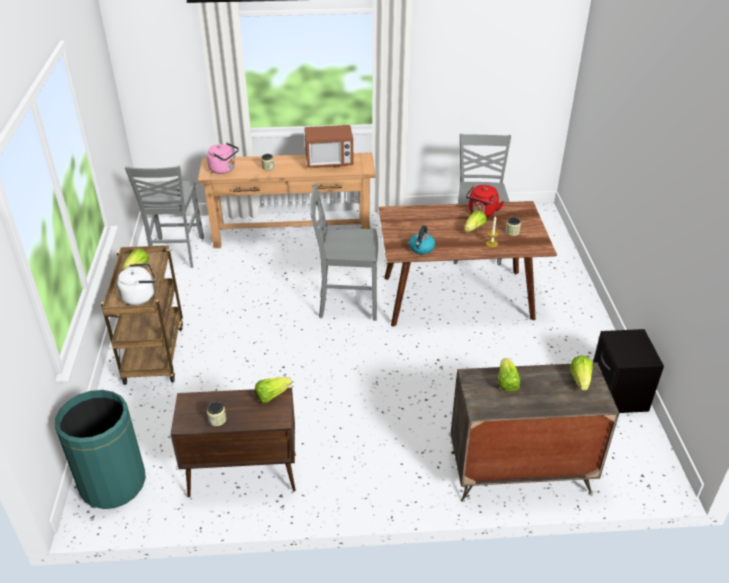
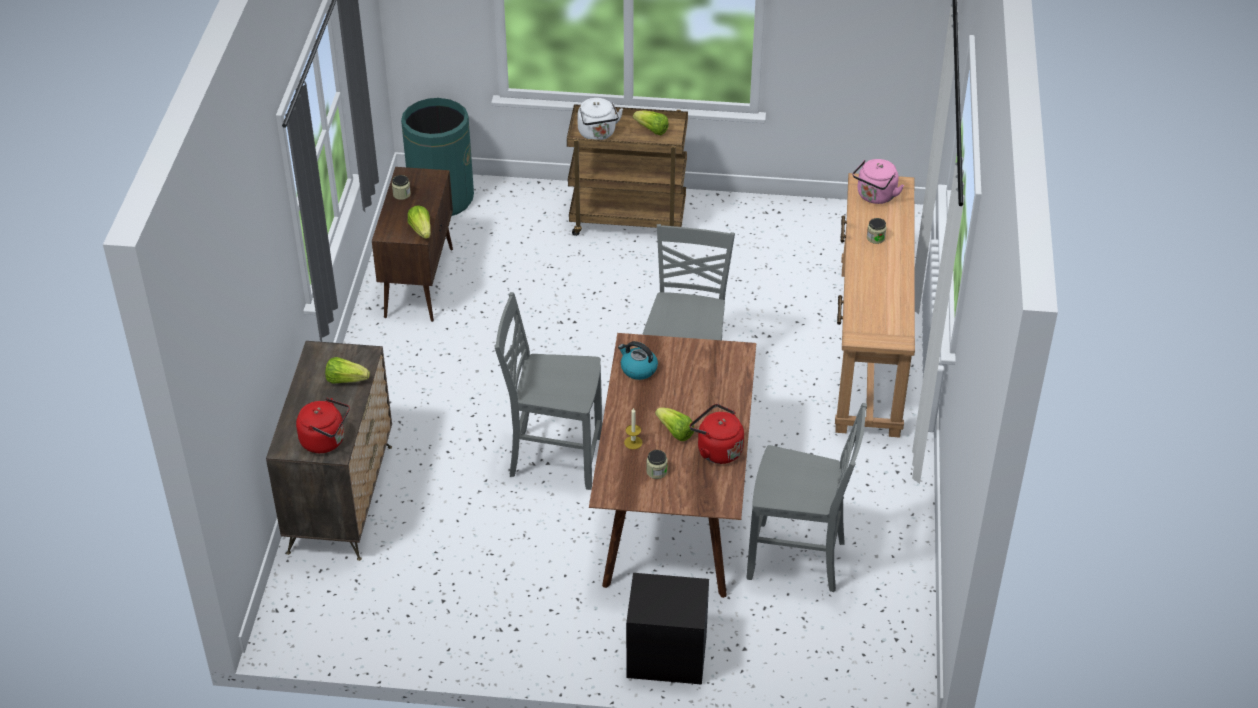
camera: 100 degrees right, 5 degrees up
grey chair [125,165,204,268] -> grey chair moved to [495,292,602,490]
microwave [304,125,354,168] -> none
lettuce [570,355,593,391] -> red kettle [296,398,350,453]
black nightstand [593,329,664,413] -> black nightstand moved to [626,573,709,685]

